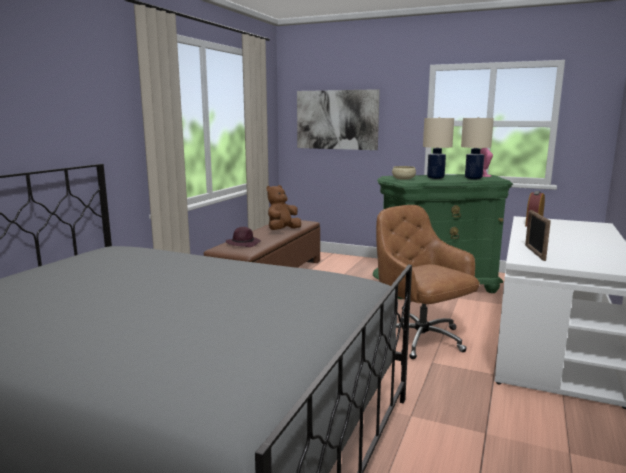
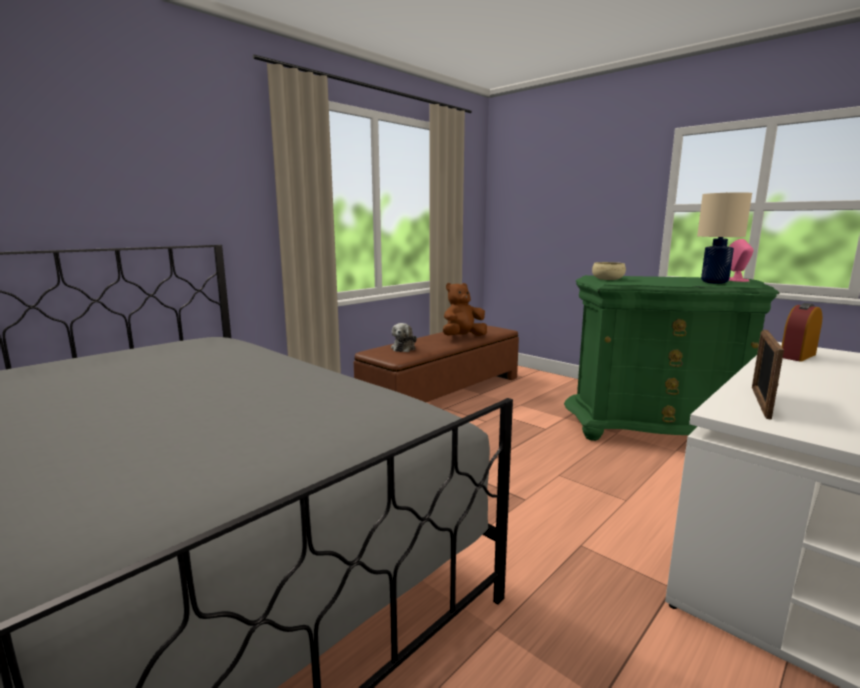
camera: 20 degrees right, 0 degrees up
purple hat [226,227,261,247] -> plush toy [391,323,417,352]
picture [297,89,380,150] -> none
brown office chair [376,205,480,359] -> none
beige table lamp [423,117,454,179] -> none

